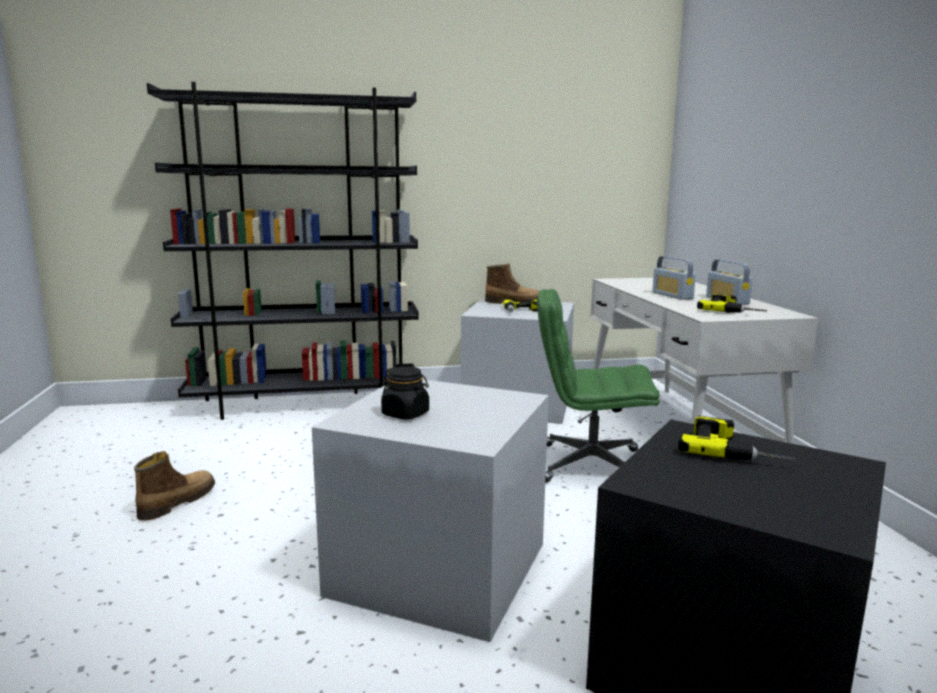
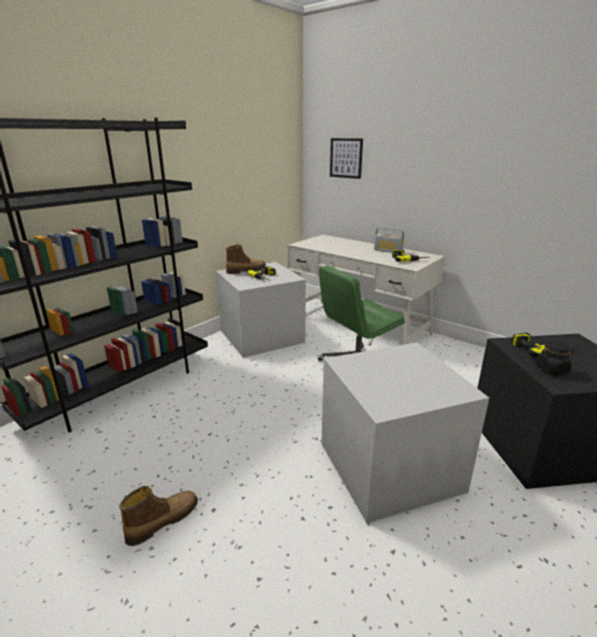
camera: 40 degrees left, 10 degrees up
boot [134,451,215,521] -> boot turned 60 degrees clockwise [119,486,198,546]
black jar [381,366,429,420] -> black jar moved to [536,341,574,375]
radio [652,256,696,300] -> none
none -> picture [330,138,363,179]

